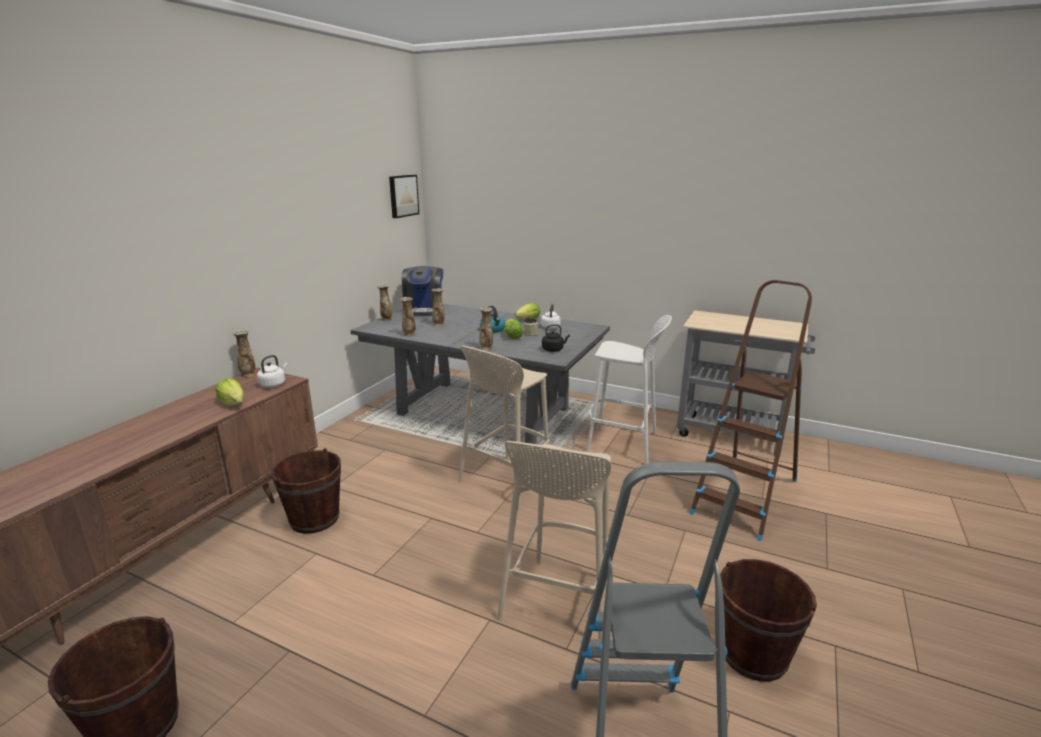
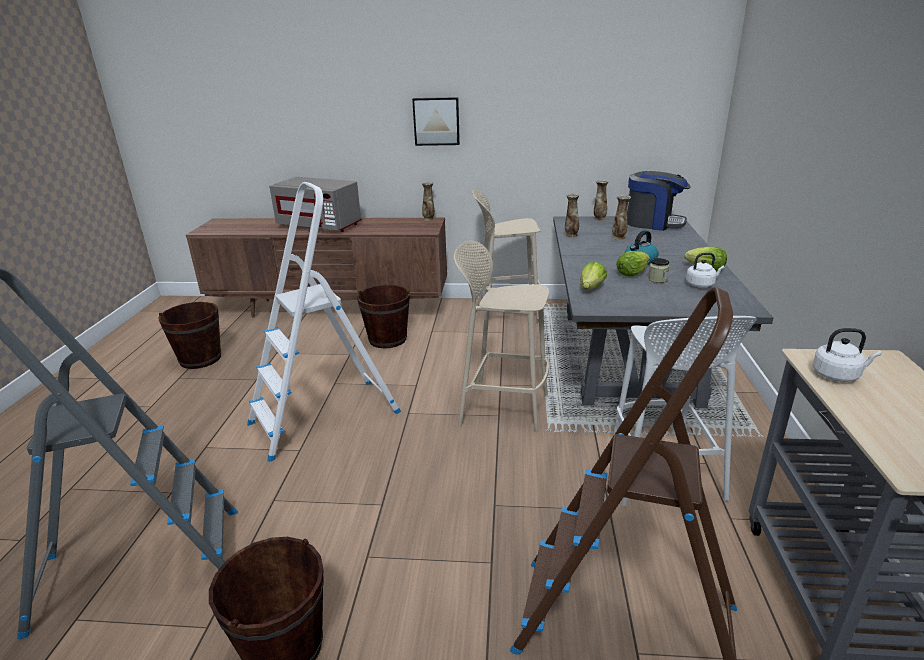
camera: 70 degrees right, 5 degrees up
lettuce [216,378,244,406] -> lettuce moved to [580,261,607,289]
white kettle [257,355,288,388] -> white kettle moved to [813,328,882,382]
picture [389,175,419,218] -> picture moved to [412,97,460,146]
coffee machine [402,266,443,316] -> coffee machine turned 135 degrees counterclockwise [627,171,690,231]
vase [479,307,493,350] -> none
beige stool [497,441,611,639] -> beige stool moved to [472,189,541,331]
black kettle [542,324,570,352] -> none
none -> white step ladder [247,182,401,462]
none -> grey microwave [269,177,362,232]

